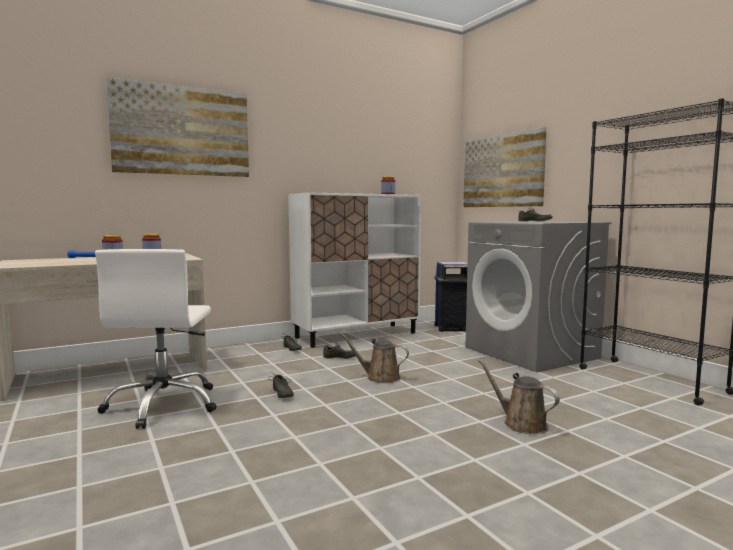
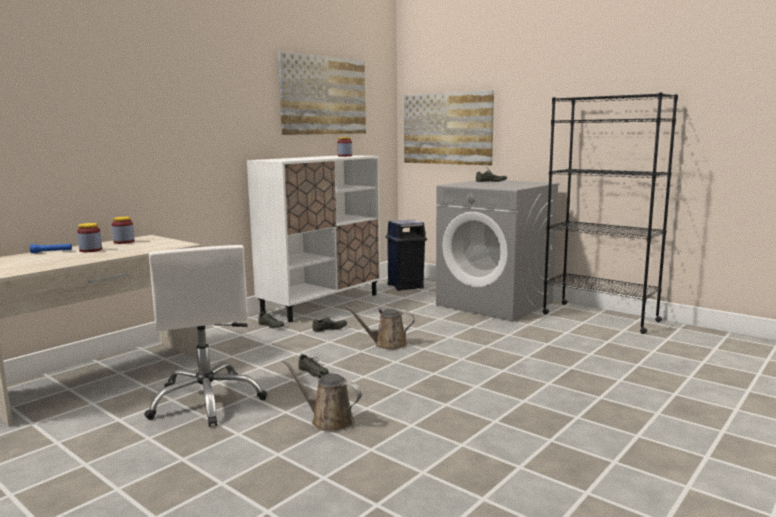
camera: 20 degrees left, 5 degrees up
picture [106,77,249,177] -> picture moved to [278,51,366,135]
brown watering can [478,359,560,434] -> brown watering can moved to [283,360,362,432]

